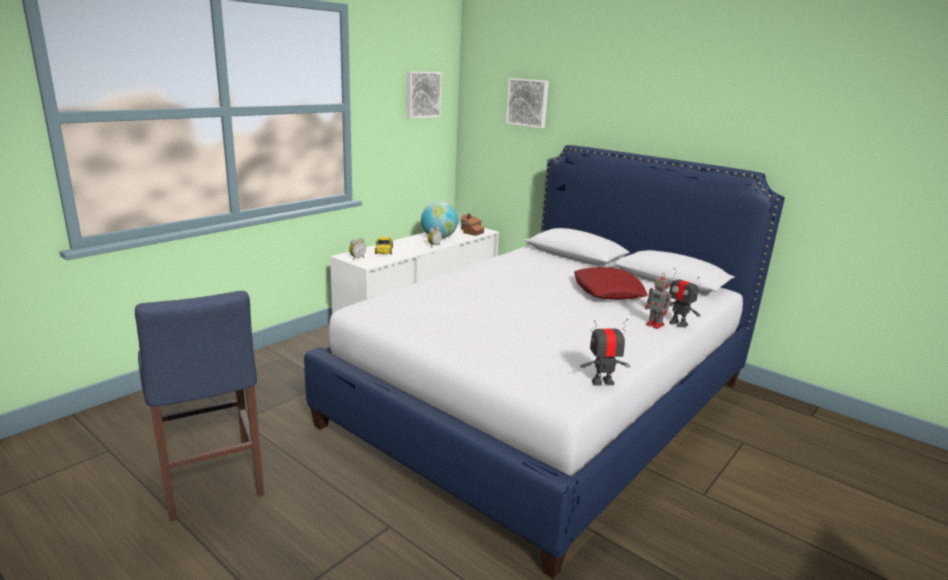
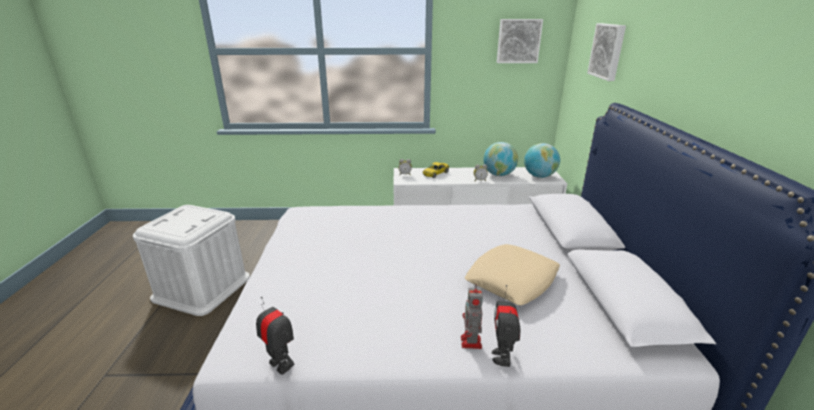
camera: 50 degrees right, 5 degrees up
blue stool [135,291,264,521] -> white storage box [133,205,250,316]
toy house [460,213,484,236] -> globe [524,143,560,178]
red pillow [575,267,648,300] -> beige pillow [465,244,560,305]

